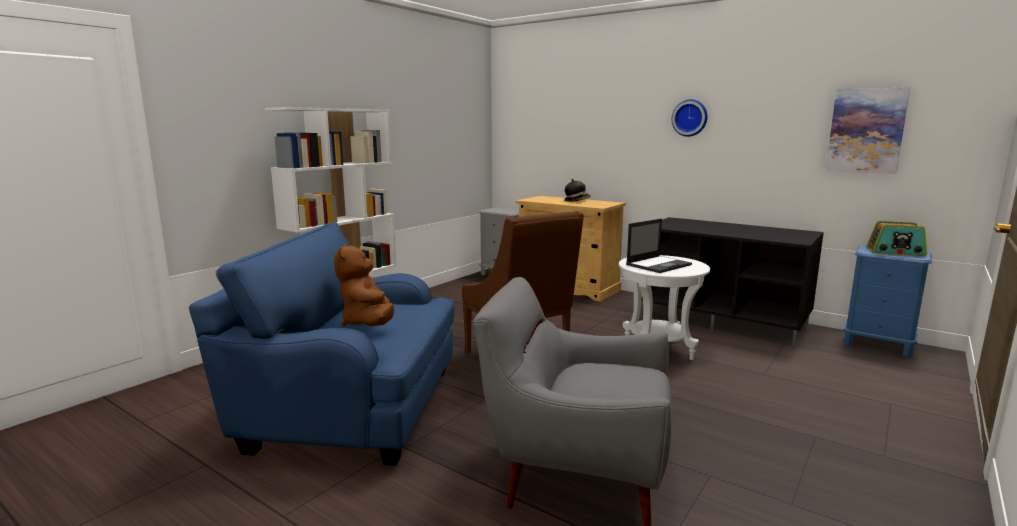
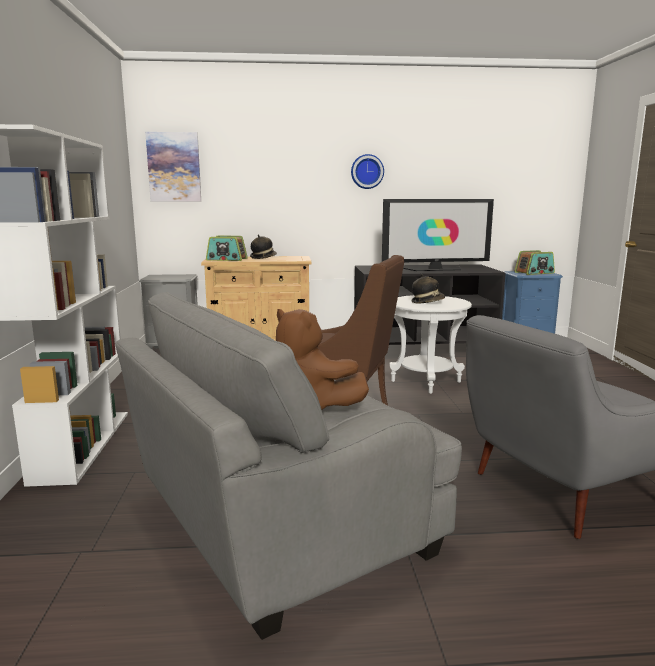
camera: 40 degrees left, 0 degrees up
blue armchair [189,222,454,465] -> grey armchair [116,292,462,640]
laptop [626,219,692,273] -> hat [412,274,445,303]
picture [826,87,910,174] -> picture moved to [145,132,201,201]
none -> radio [206,236,248,261]
none -> television [382,199,494,271]

